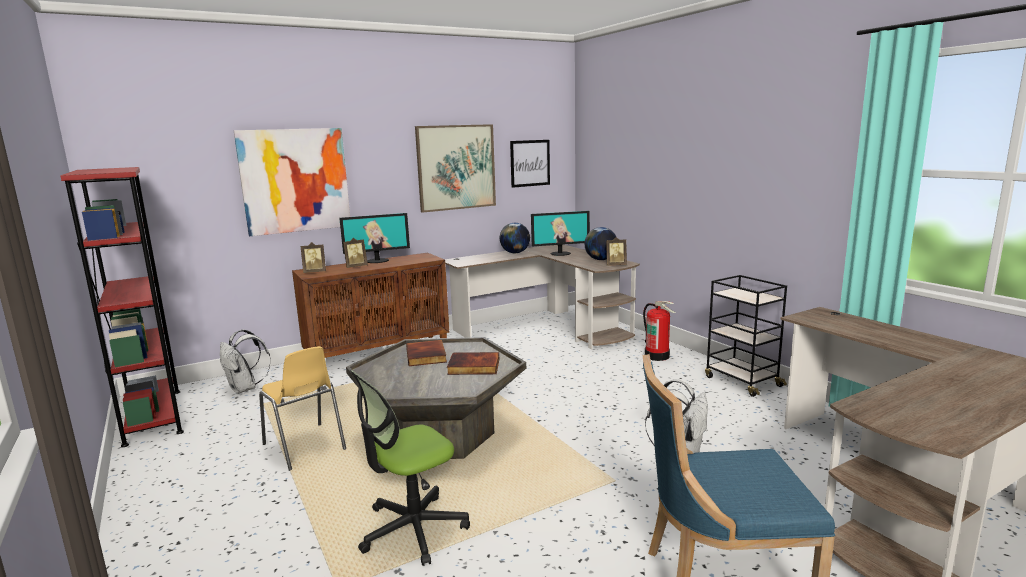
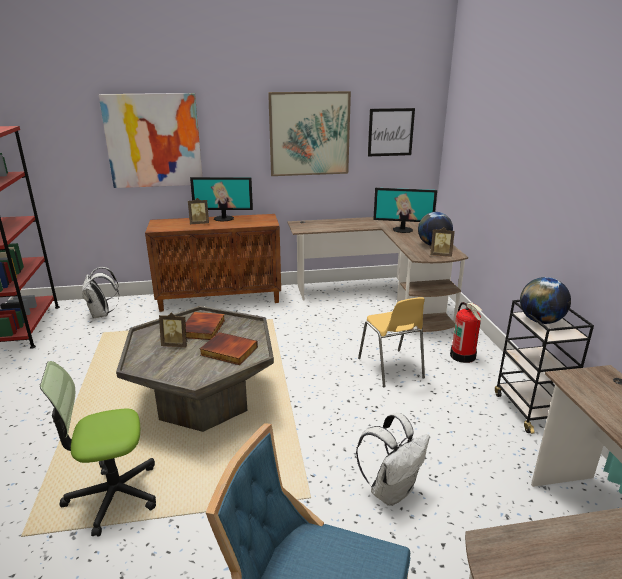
camera: 20 degrees right, 10 degrees up
yellow chair [259,346,346,471] -> yellow chair moved to [358,297,425,387]
picture frame [301,242,326,273] -> picture frame moved to [159,313,187,347]
globe [500,223,530,253] -> globe moved to [520,277,571,324]

